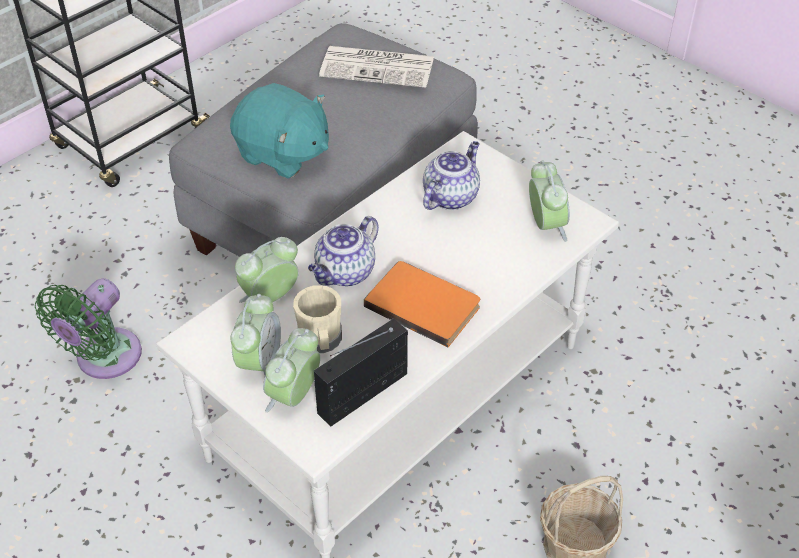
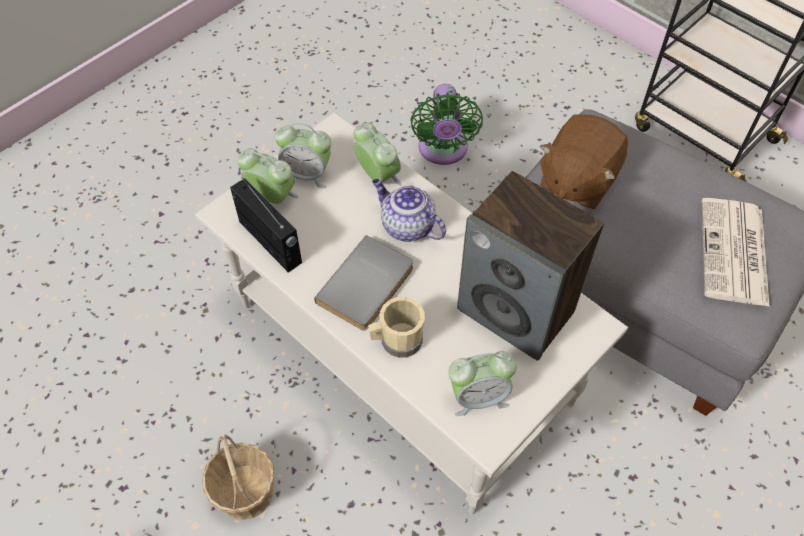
camera: 90 degrees right, 10 degrees up
green fan [35,278,142,379] -> green fan turned 120 degrees counterclockwise [410,84,483,165]
turquoise plush toy [230,83,329,179] -> brown plush toy [540,114,628,209]
beige mug [293,285,342,353] -> beige mug moved to [368,297,425,358]
orange book [364,261,480,347] -> grey book [314,235,413,330]
teapot [423,141,480,210] -> speaker [457,171,604,361]

